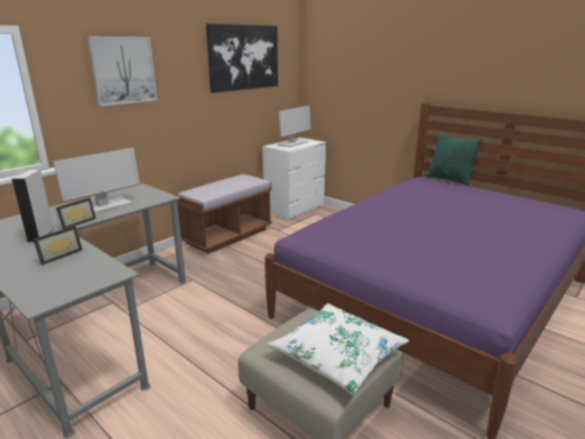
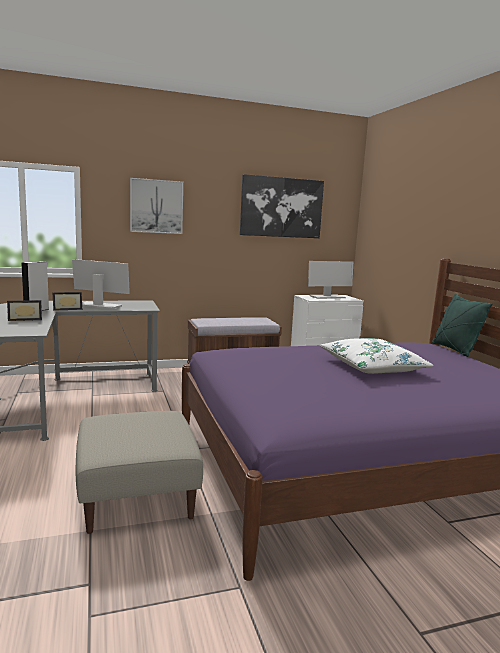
camera: 30 degrees right, 10 degrees down
monitor [53,148,140,213] -> monitor turned 150 degrees counterclockwise [72,259,130,309]
white pillow [267,303,409,395] -> white pillow moved to [320,338,433,374]

